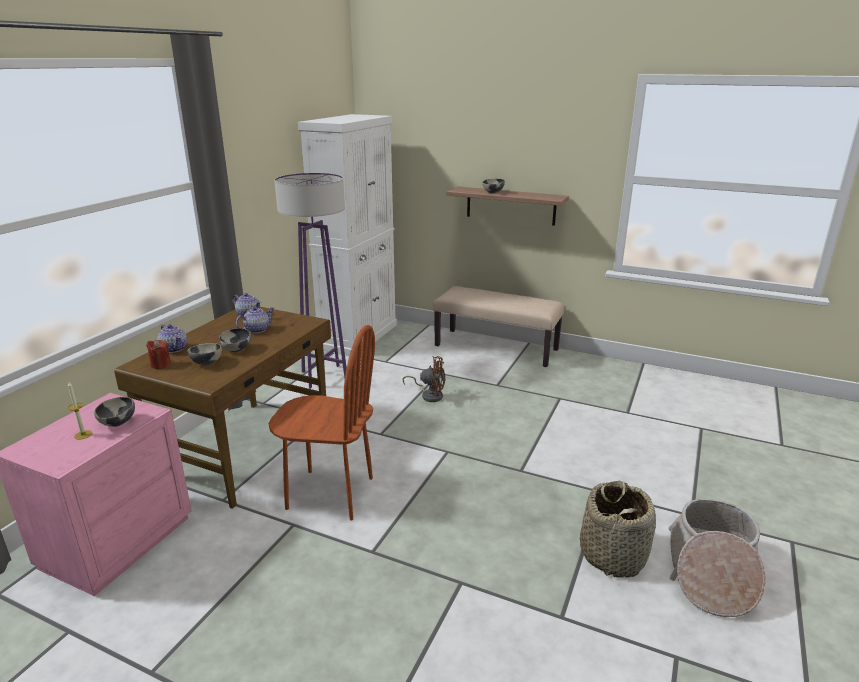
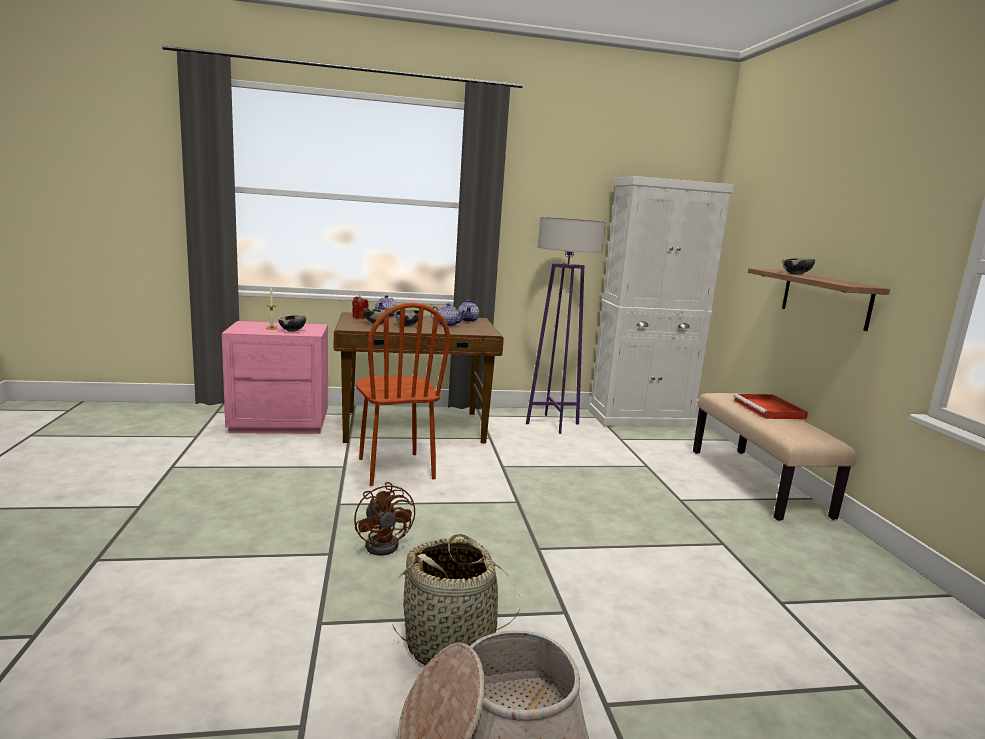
camera: 55 degrees right, 10 degrees down
brown fan [402,356,445,402] -> brown fan moved to [354,482,415,556]
none -> red tray [733,394,808,419]

